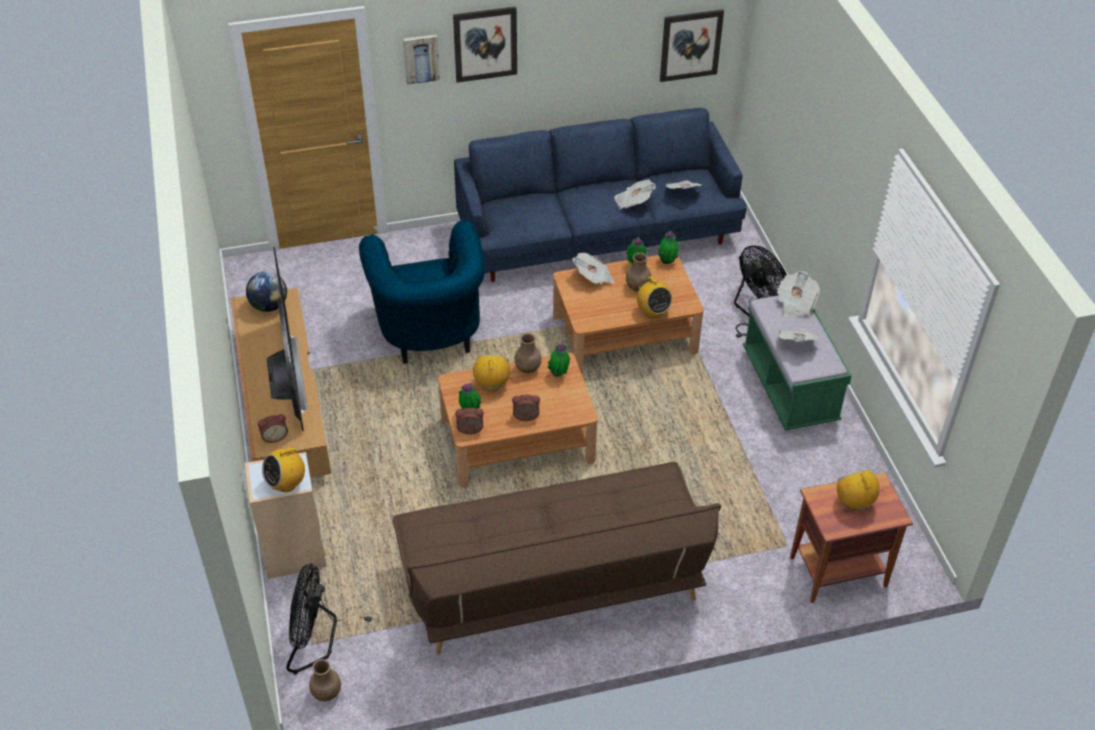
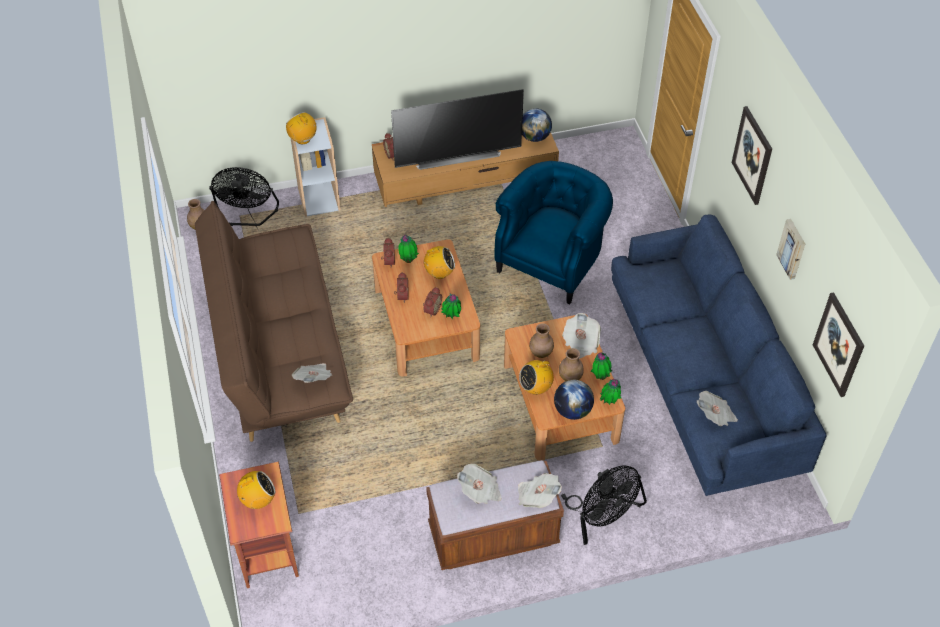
camera: 90 degrees right, 5 degrees up
blue armchair [359,220,485,364] -> blue armchair turned 135 degrees clockwise [494,161,613,304]
picture [403,34,440,85] -> picture moved to [776,219,805,280]
brown vase [514,333,542,373] -> brown vase moved to [529,323,554,358]
newspaper [614,179,656,209] -> newspaper moved to [292,363,333,383]
green bench [743,295,852,431] -> brown bench [426,460,564,570]
none -> alarm clock [423,287,442,316]
none -> globe [554,380,594,420]

